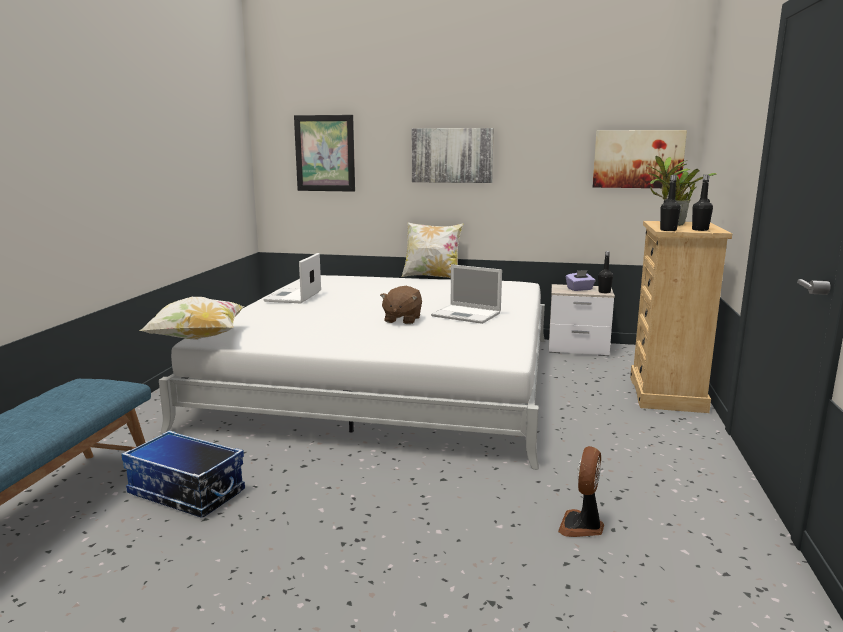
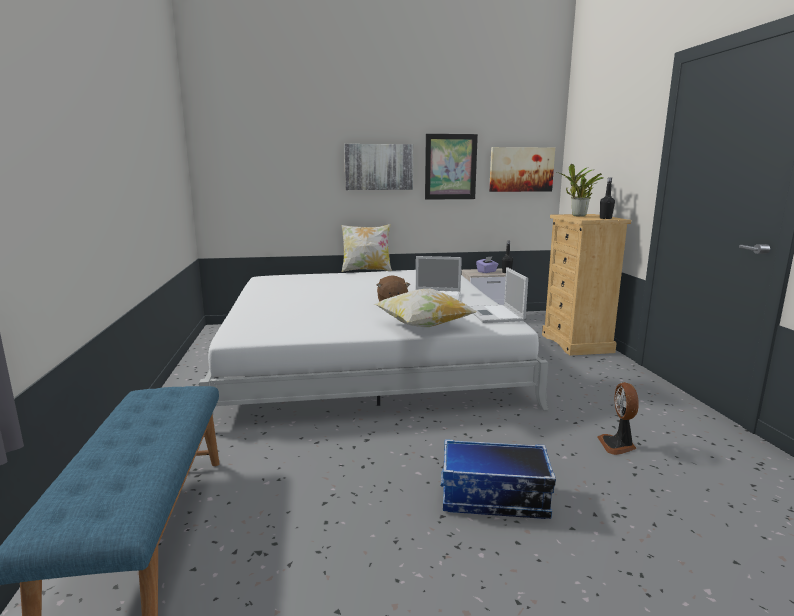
camera: 20 degrees left, 0 degrees up
storage box [121,430,245,518] -> storage box moved to [441,439,556,519]
pillow [139,297,245,340] -> pillow moved to [374,289,476,327]
laptop [264,253,321,303] -> laptop moved to [469,267,528,323]
picture [294,115,355,192] -> picture moved to [425,134,478,200]
black bottle [660,175,681,231] -> none

